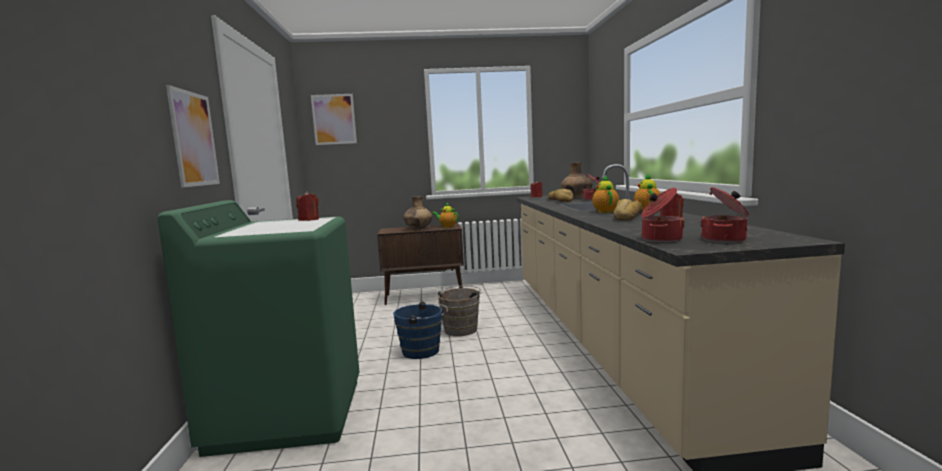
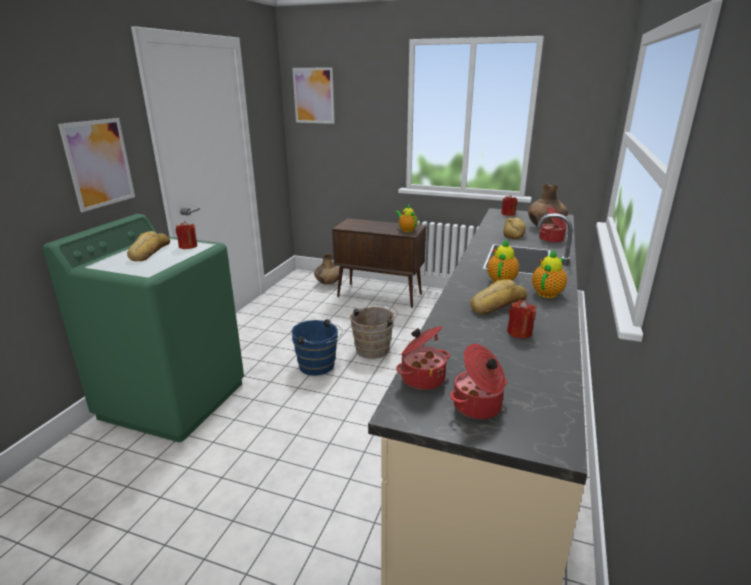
camera: 25 degrees right, 15 degrees up
brown vase [403,196,432,229] -> brown vase moved to [314,253,339,285]
none -> bread [127,231,170,261]

